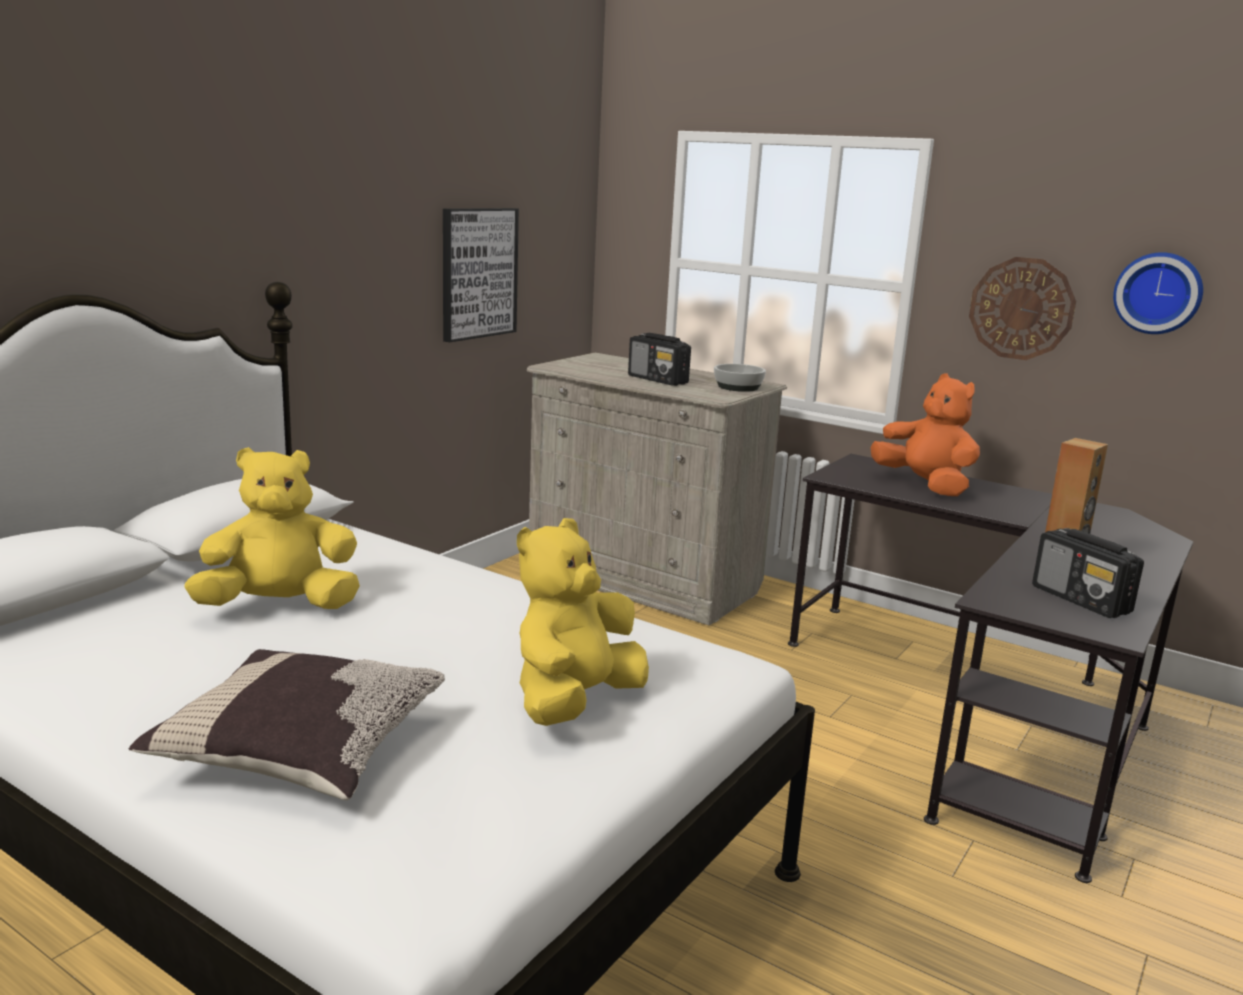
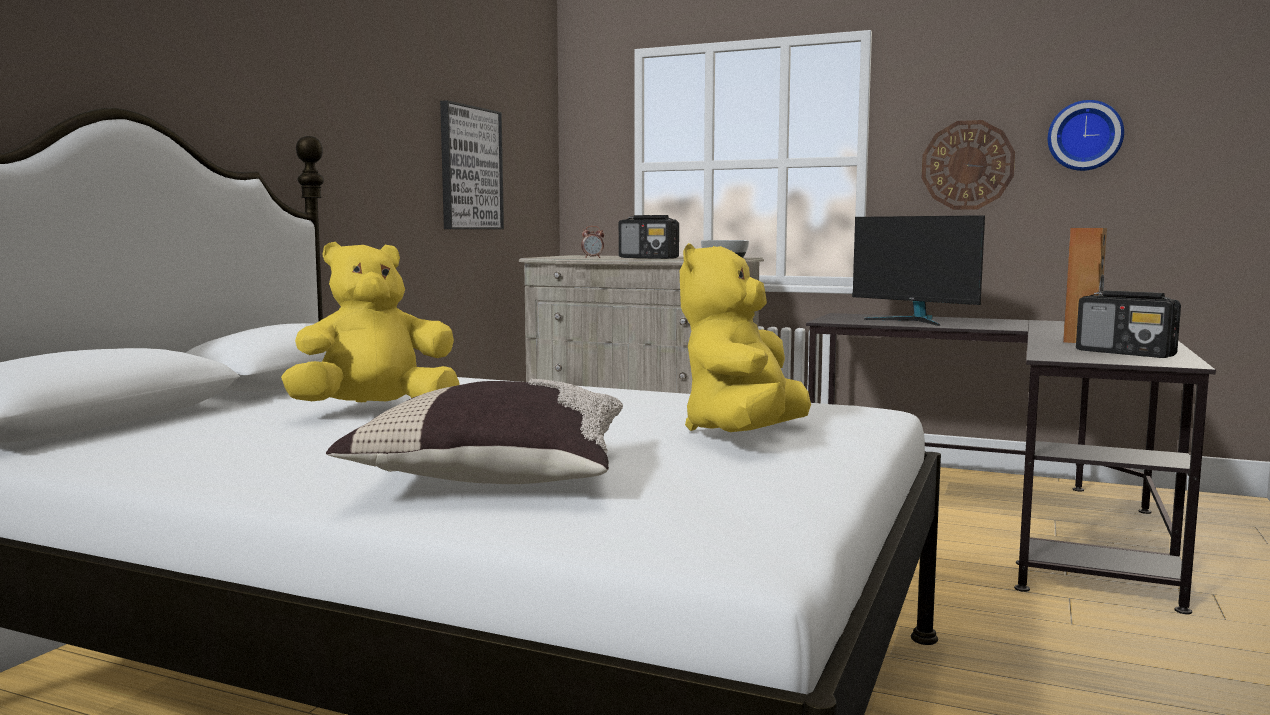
camera: 10 degrees left, 10 degrees down
orange plush toy [870,374,980,496] -> monitor [852,215,985,326]
none -> alarm clock [581,226,604,258]

